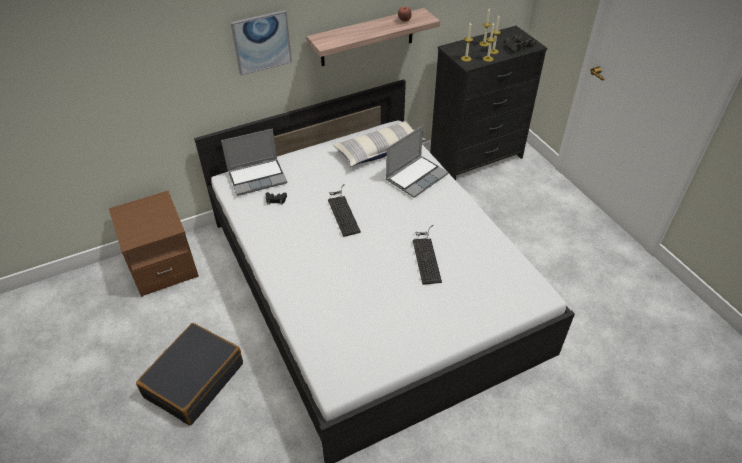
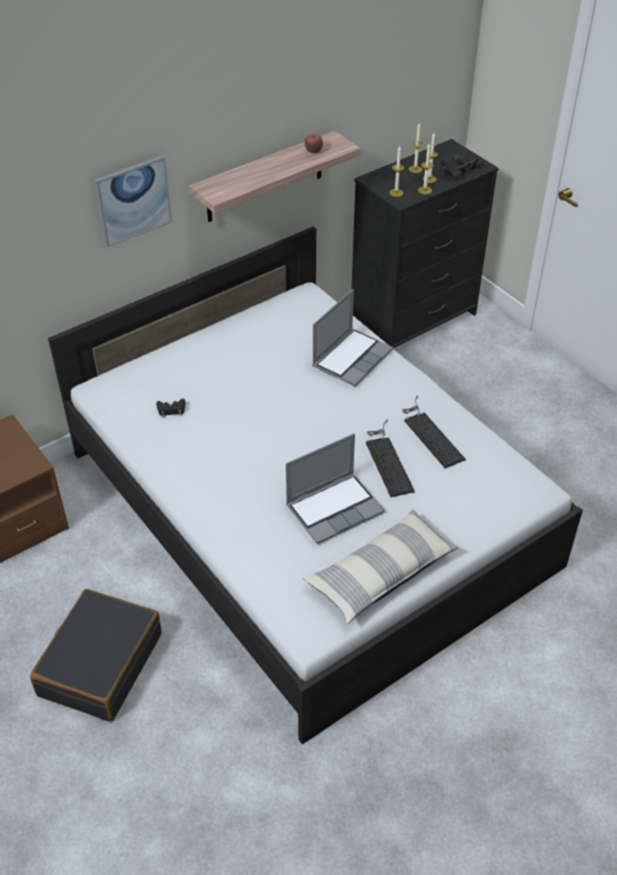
camera: 10 degrees left, 0 degrees up
laptop [221,129,287,196] -> laptop moved to [286,433,385,545]
keyboard [328,184,361,237] -> keyboard moved to [402,396,466,468]
pillow [333,120,426,167] -> pillow moved to [303,509,459,624]

